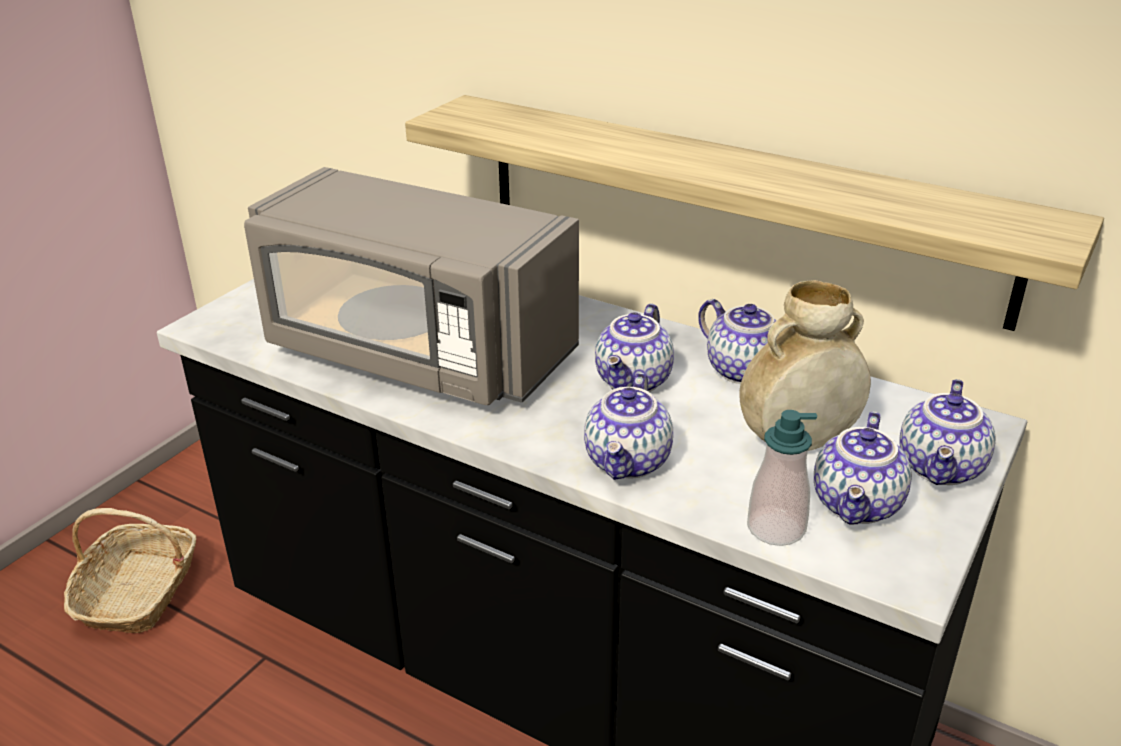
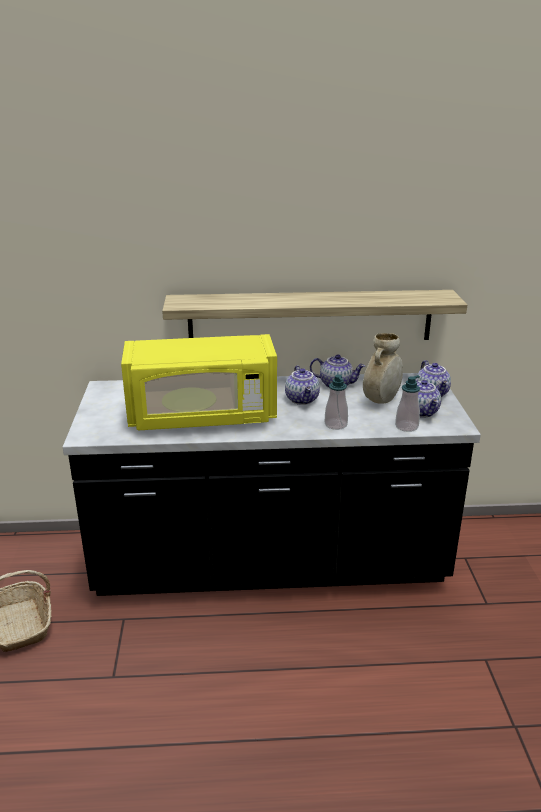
camera: 35 degrees left, 5 degrees down
grey microwave [244,167,579,405] -> yellow microwave [121,334,277,430]
teapot [584,372,673,480] -> soap dispenser [325,375,348,430]

